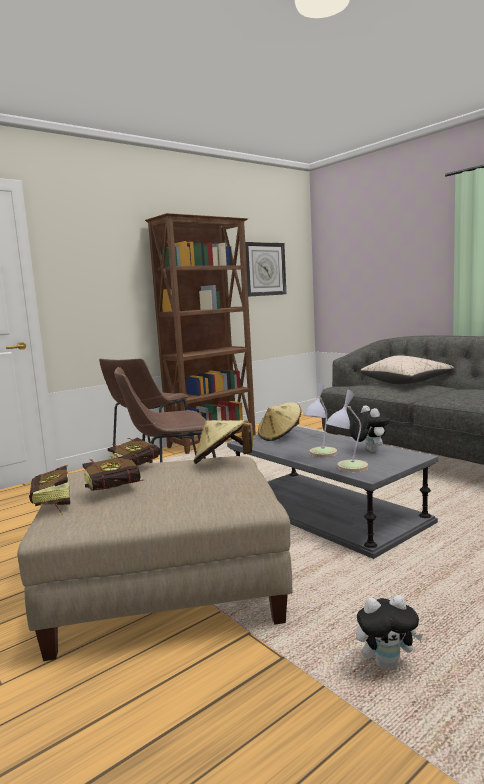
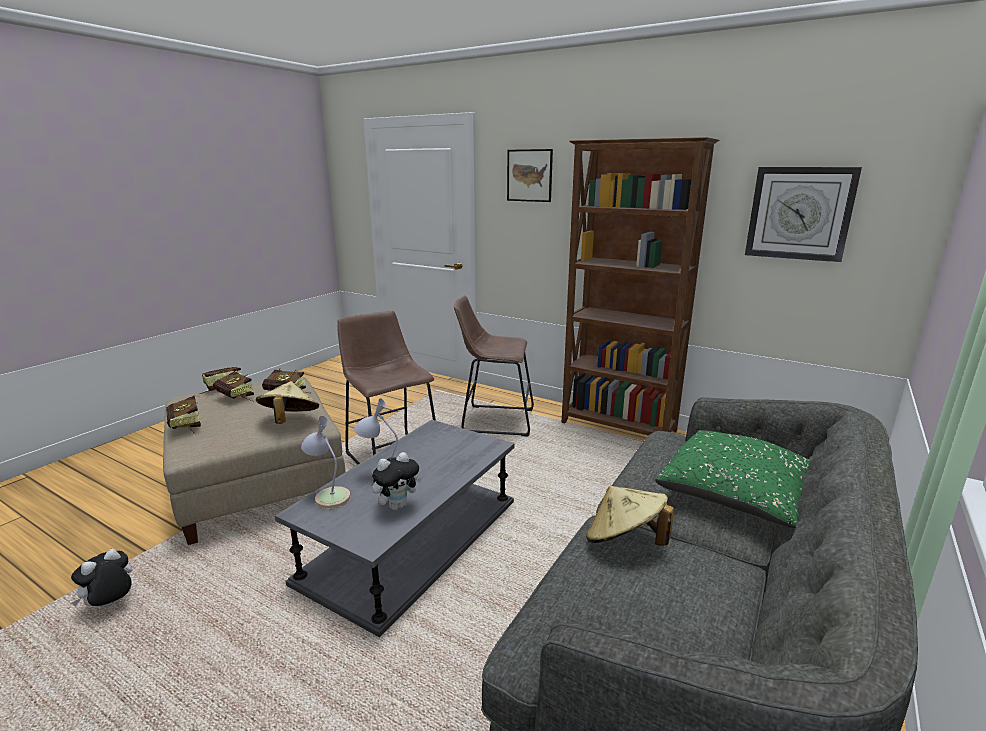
camera: 70 degrees right, 10 degrees up
beige hat [258,403,301,441] -> beige hat moved to [586,486,674,546]
plush toy [356,595,423,669] -> plush toy turned 60 degrees clockwise [71,549,132,607]
beige pillow [360,356,454,384] -> green pillow [655,430,811,528]
none -> book [166,396,201,436]
none -> picture [507,149,553,202]

